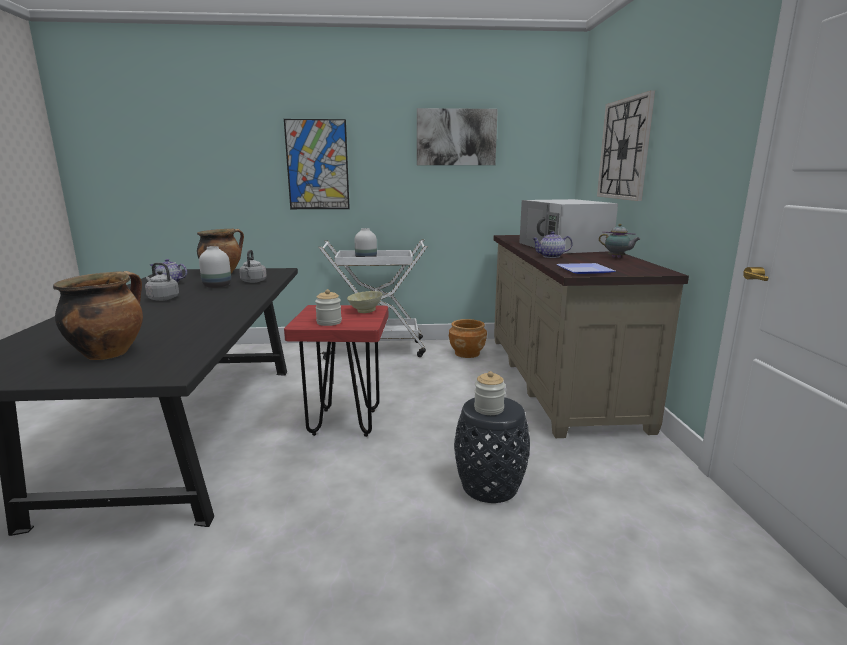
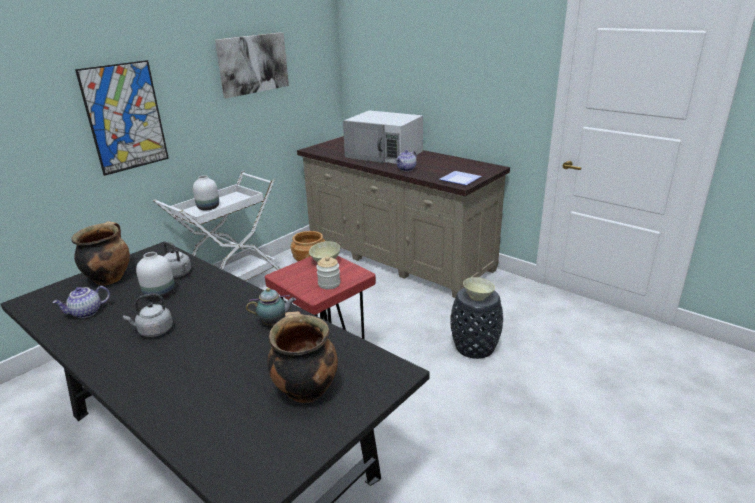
camera: 45 degrees left, 10 degrees up
jar [474,371,505,415] -> beige bowl [463,277,495,301]
wall clock [597,90,655,201] -> none
teapot [599,224,640,258] -> teapot moved to [246,288,296,326]

